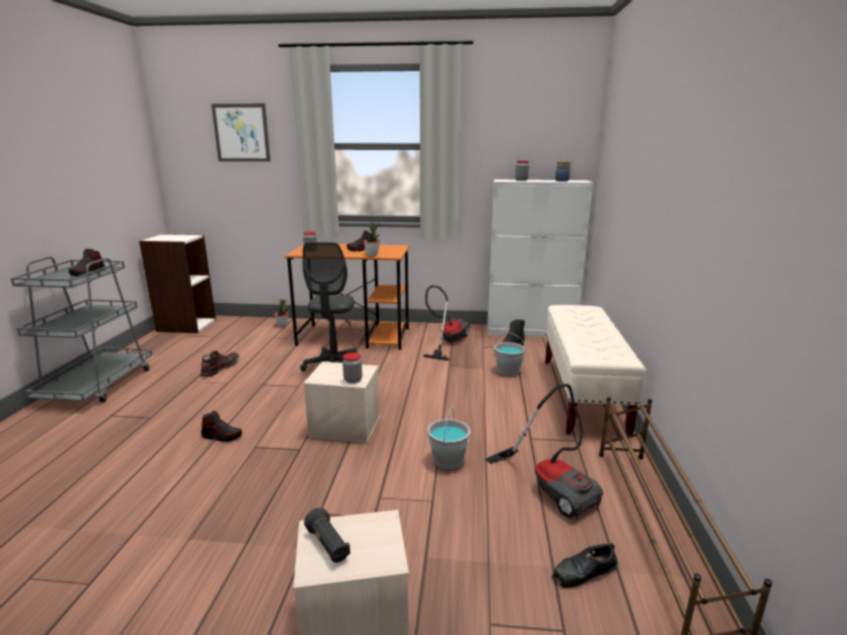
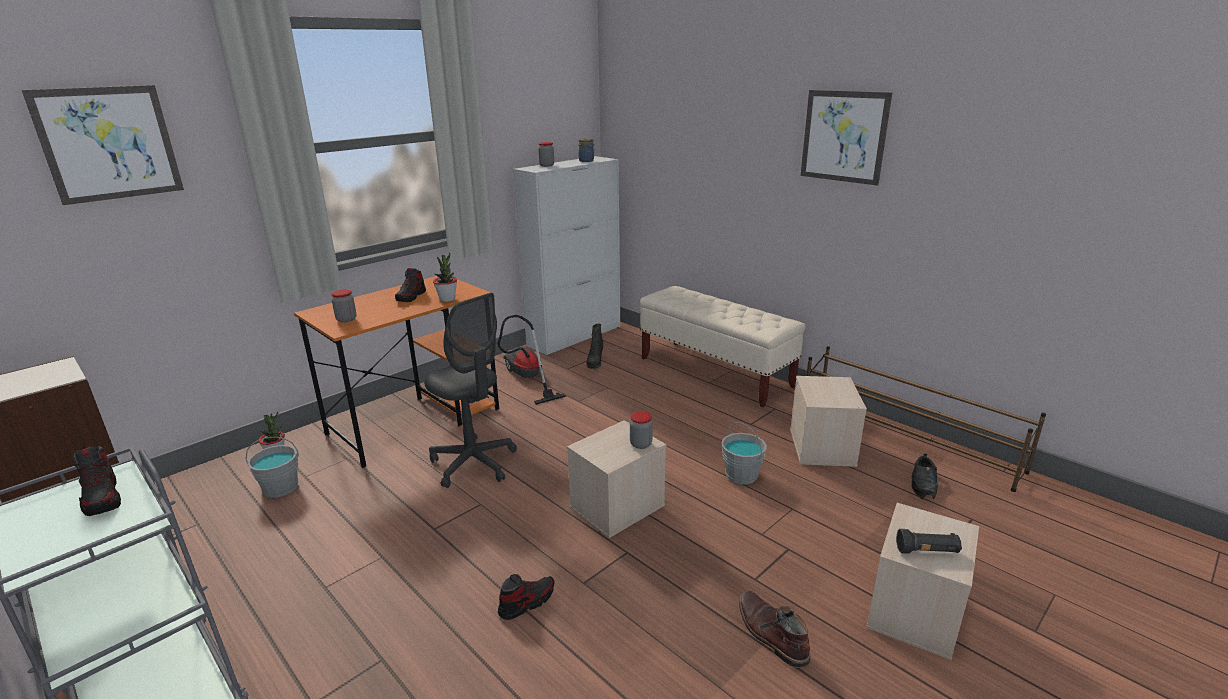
camera: 50 degrees left, 5 degrees up
brown boot [201,351,239,377] -> brown boot moved to [739,591,810,668]
vacuum cleaner [485,384,603,520] -> beige storage box [790,376,867,467]
grey bucket [494,333,526,376] -> grey bucket moved to [246,437,299,498]
none -> picture [801,90,892,186]

